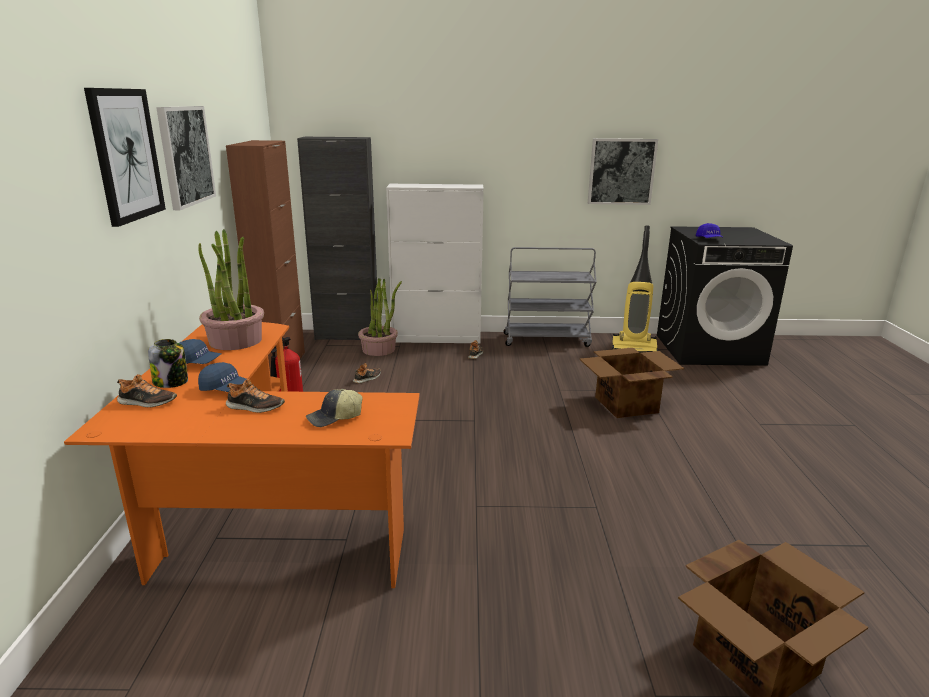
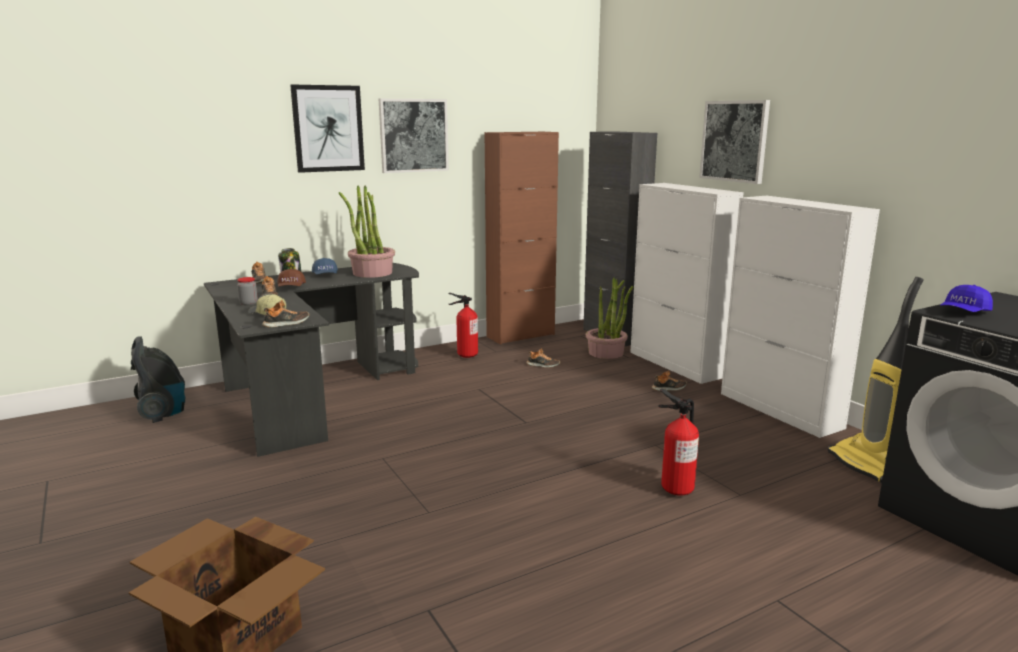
camera: 60 degrees right, 5 degrees down
orange desk [64,322,420,588] -> black desk [204,263,419,457]
blue cap [198,362,247,392] -> brown cap [277,269,306,287]
grey cart [504,247,597,347] -> white cabinet [721,196,880,438]
cardboard box [579,348,684,418] -> fire extinguisher [658,389,699,496]
picture [588,138,658,205] -> picture moved to [699,100,770,184]
none -> vacuum cleaner [131,336,185,423]
none -> jar [237,277,258,305]
none -> shoe [262,300,309,328]

